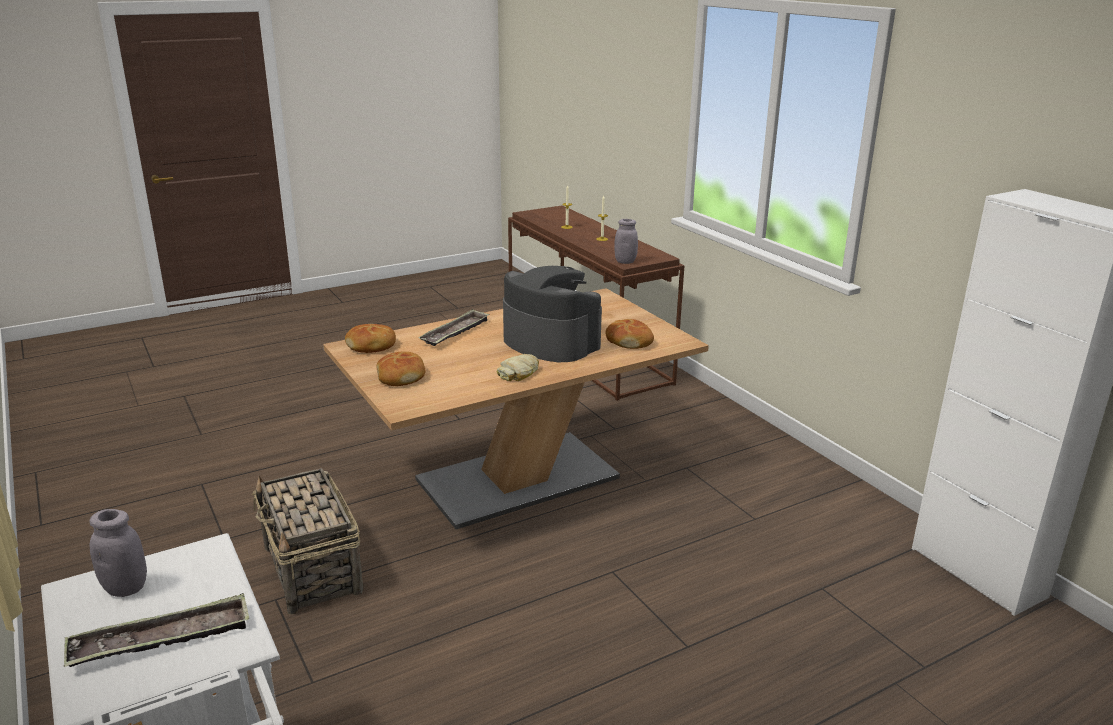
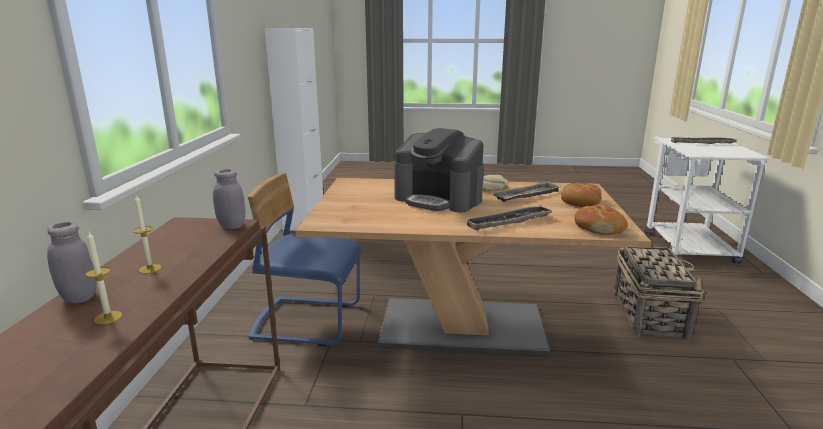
camera: 145 degrees left, 5 degrees down
grey jar [90,509,147,597] -> grey jar moved to [47,222,96,304]
coffee machine [503,266,602,362] -> coffee machine turned 45 degrees counterclockwise [394,128,484,212]
bread [606,319,654,349] -> none
none -> blue chair [248,173,362,346]
none -> tray [492,181,560,202]

